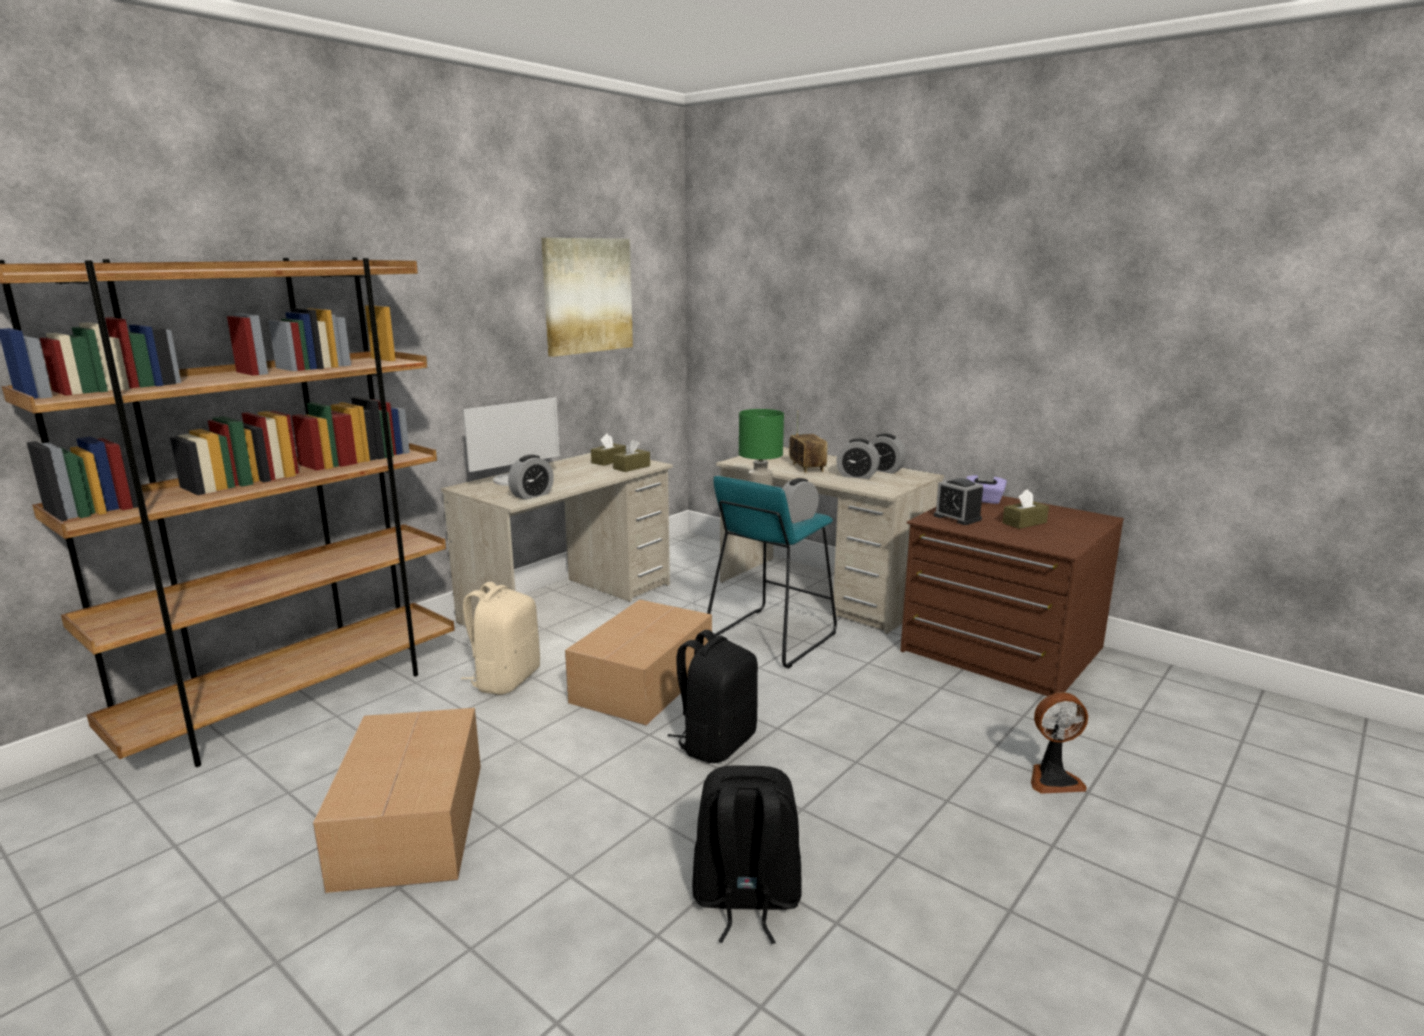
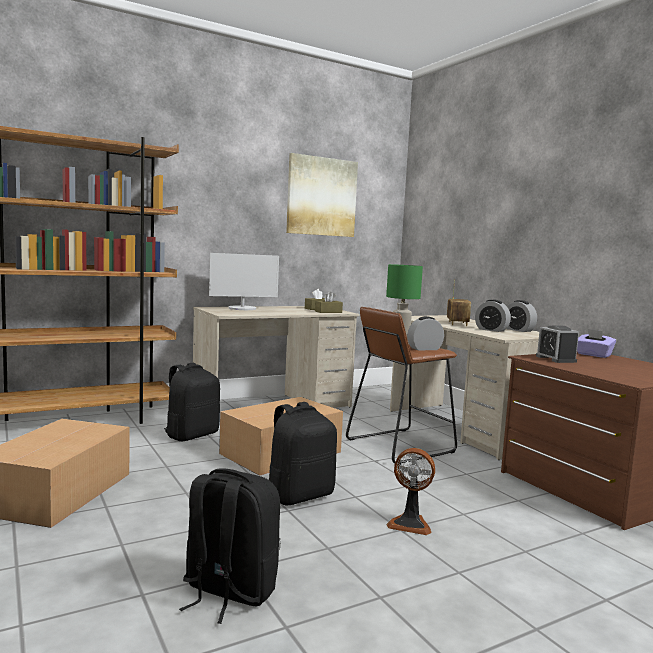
camera: 20 degrees right, 10 degrees down
beige backpack [461,582,540,695] -> black backpack [164,363,220,441]
alarm clock [508,455,554,500] -> none
turquoise stool [707,476,837,669] -> brown stool [346,307,457,464]
brown tissue box [1003,489,1049,529] -> none
fan [1031,692,1088,794] -> fan moved to [386,448,435,535]

